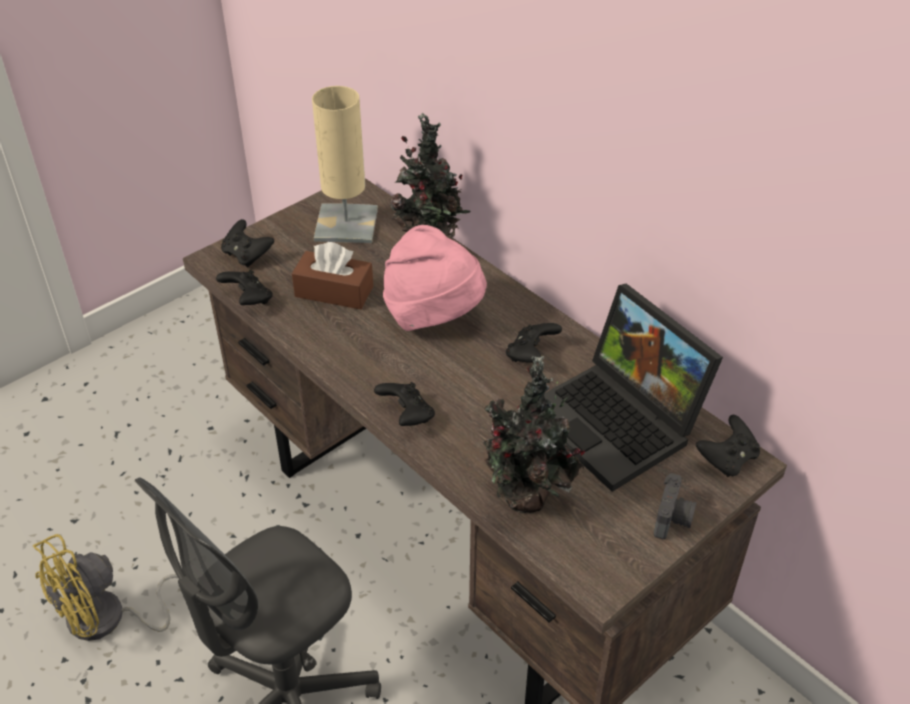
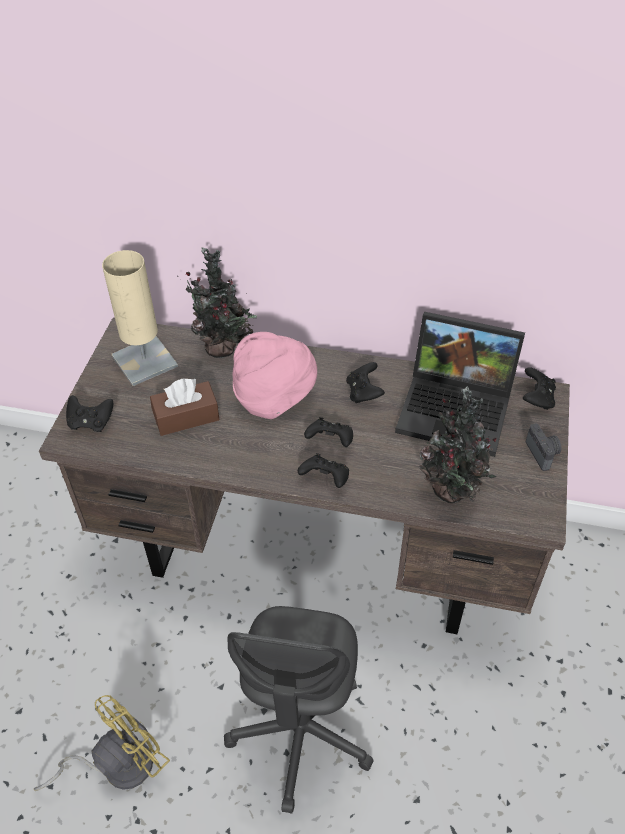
camera: 35 degrees left, 5 degrees up
yellow fan [33,534,179,641] -> yellow fan turned 150 degrees counterclockwise [34,695,170,791]
black game controller [216,270,273,305] -> black game controller moved to [304,417,353,447]

